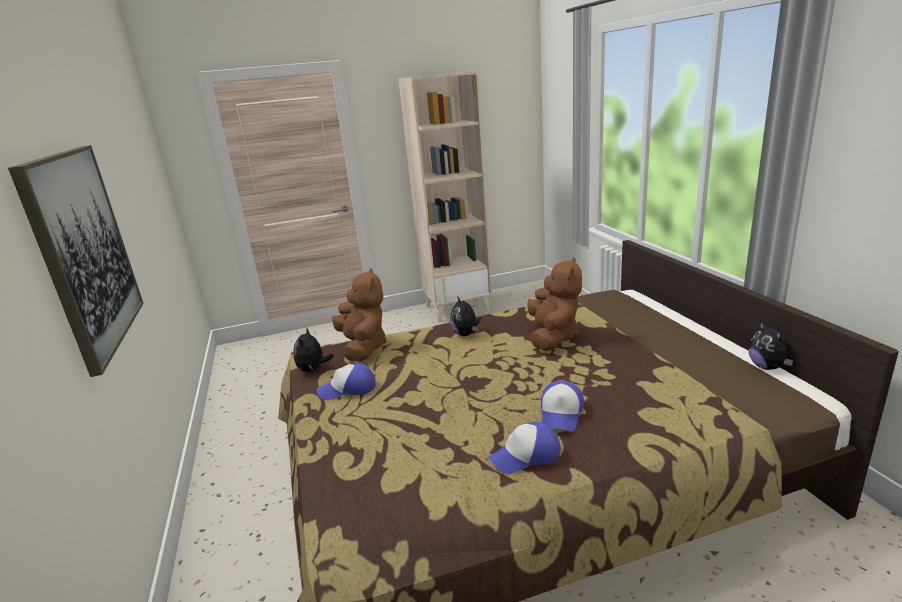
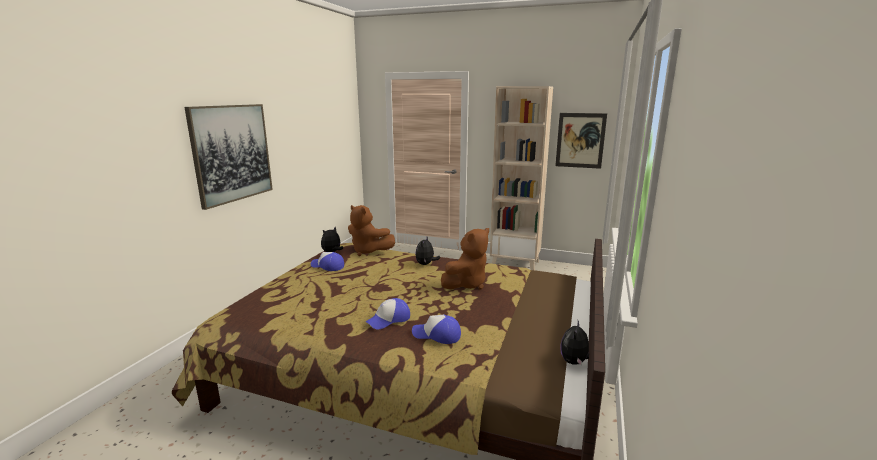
camera: 35 degrees right, 5 degrees down
brown plush toy [332,268,387,362] -> brown plush toy turned 105 degrees clockwise [348,205,395,256]
cap [488,422,560,474] -> cap moved to [412,314,461,344]
none -> picture [555,113,607,169]

